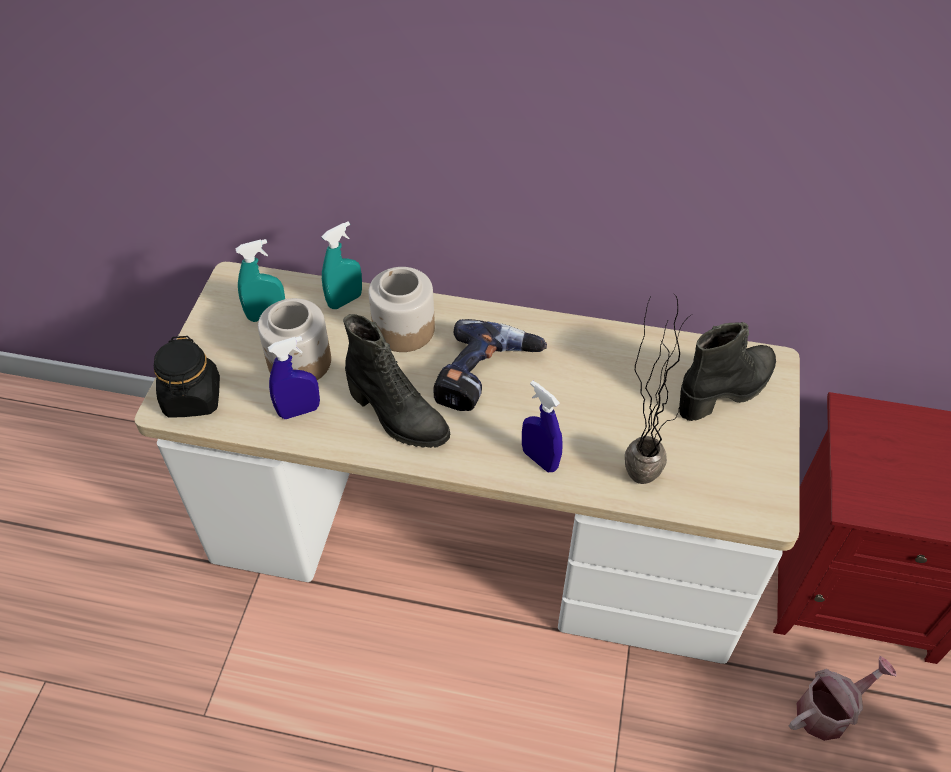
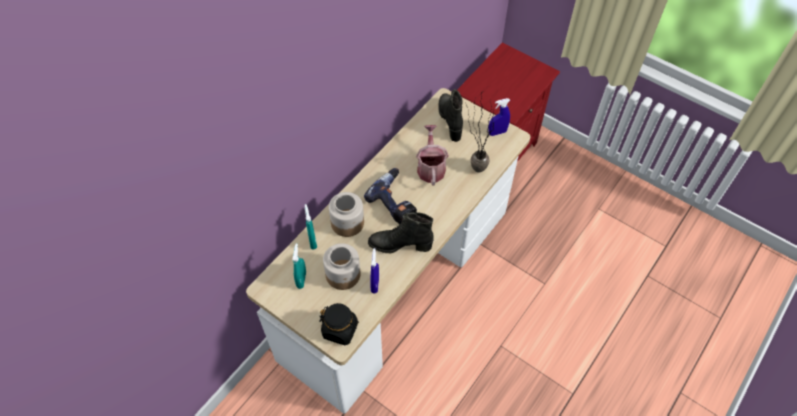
camera: 65 degrees left, 5 degrees up
black boot [343,314,450,448] -> black boot turned 150 degrees counterclockwise [368,212,434,254]
blue spray bottle [522,381,563,472] -> blue spray bottle moved to [488,98,510,136]
watering can [789,656,896,741] -> watering can moved to [416,125,449,185]

